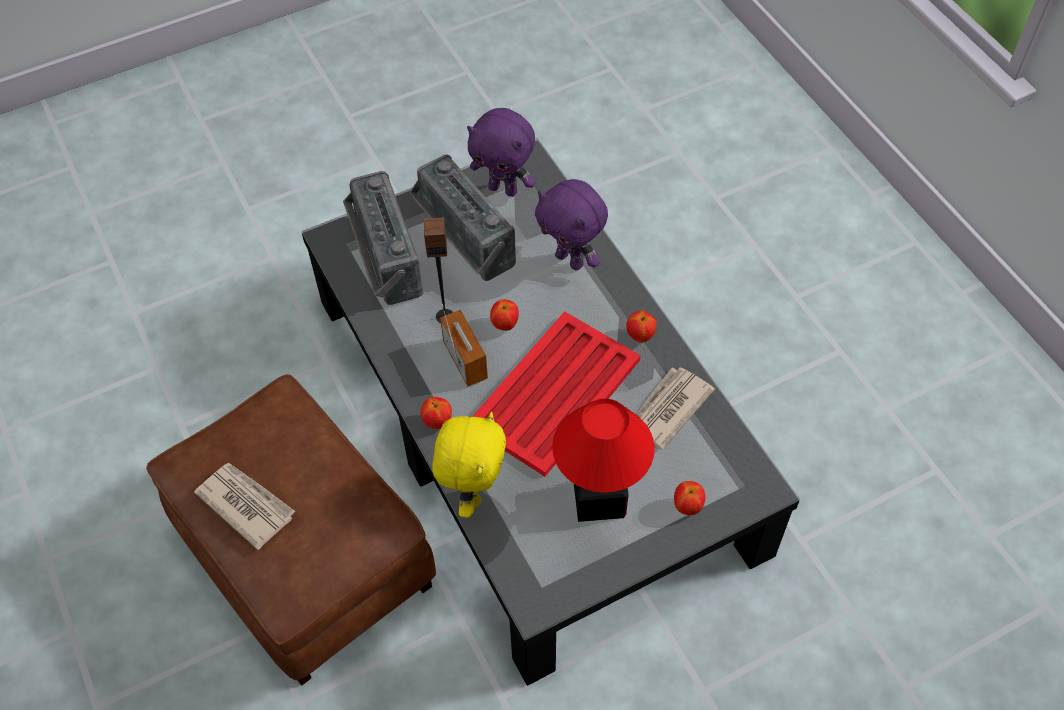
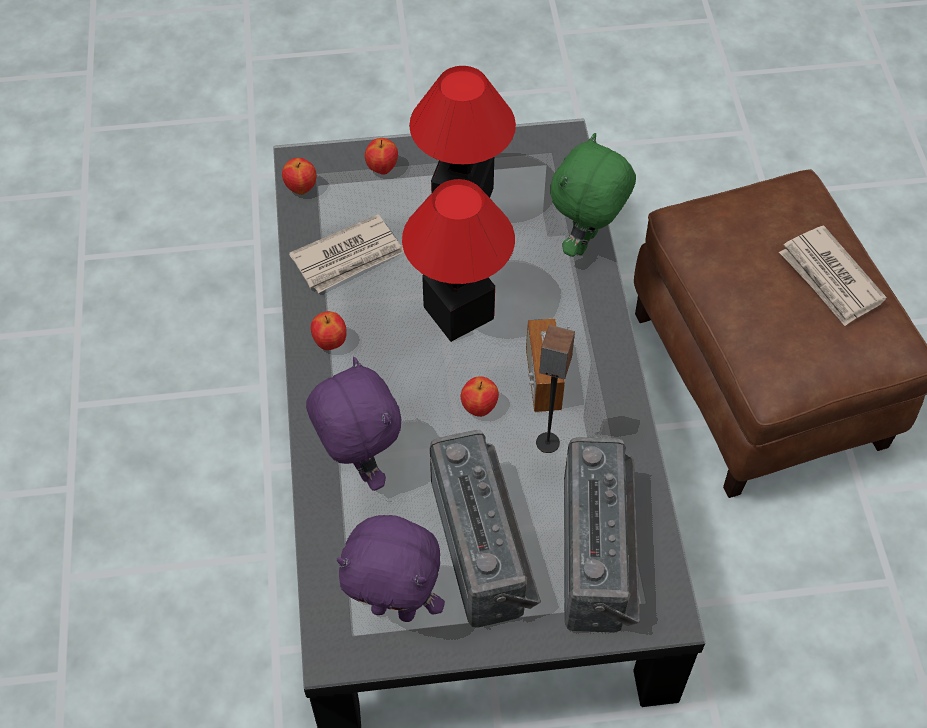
camera: 160 degrees left, 0 degrees up
apple [420,397,452,429] -> apple moved to [282,158,316,195]
yellow plush toy [432,412,506,518] -> green plush toy [550,133,636,257]
purple plush toy [467,108,536,197] -> purple plush toy turned 150 degrees clockwise [337,515,445,622]
red tray [472,311,641,477] -> table lamp [402,179,515,342]

